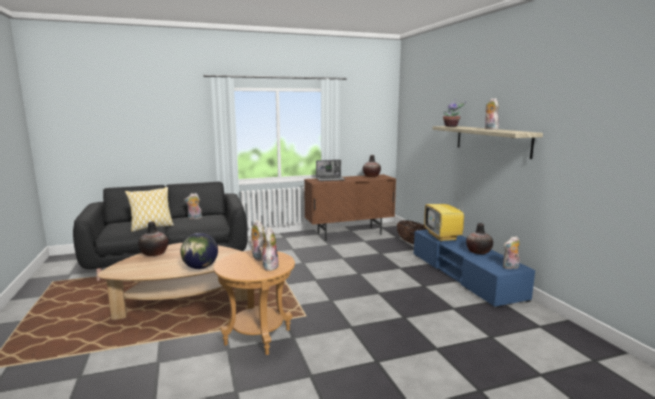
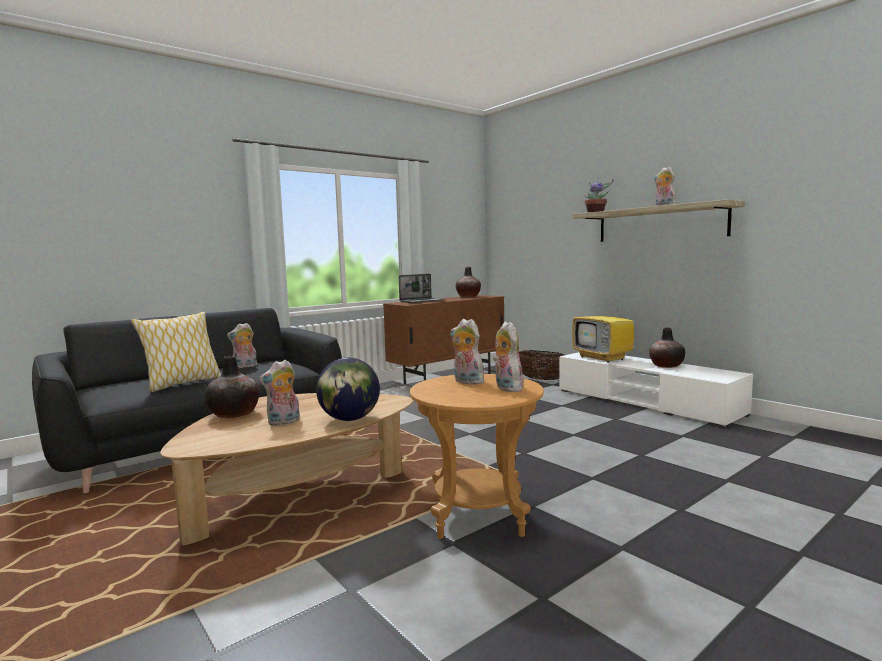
camera: 20 degrees left, 5 degrees down
blue tv stand [414,229,535,308] -> white tv stand [559,352,753,428]
plush toy [503,236,520,269] -> plush toy moved to [259,360,300,426]

